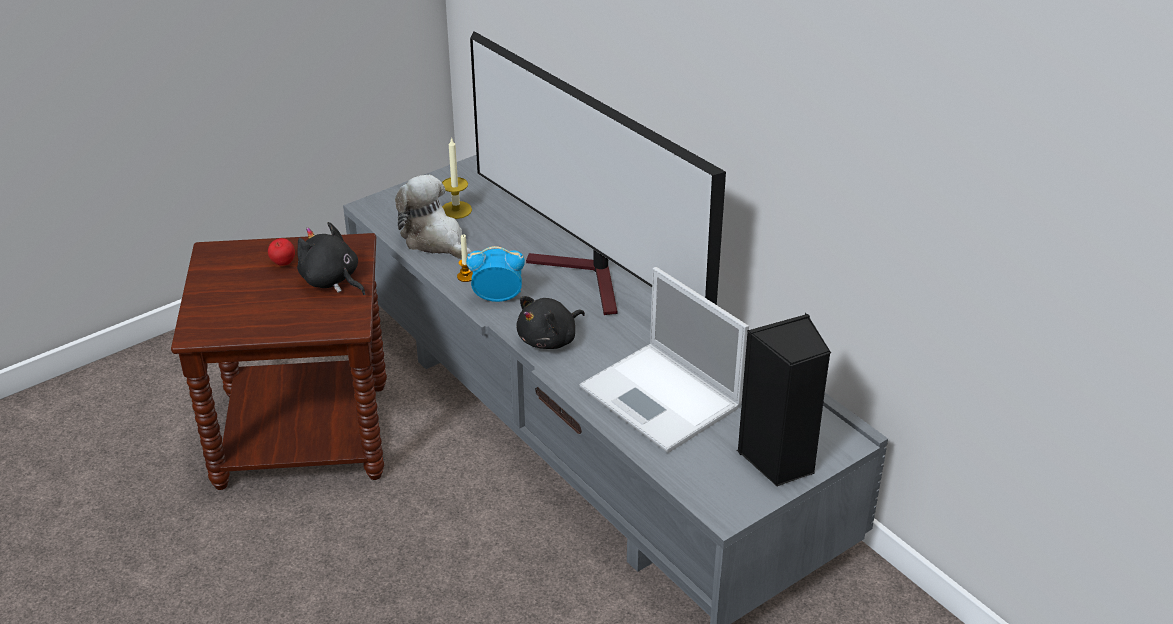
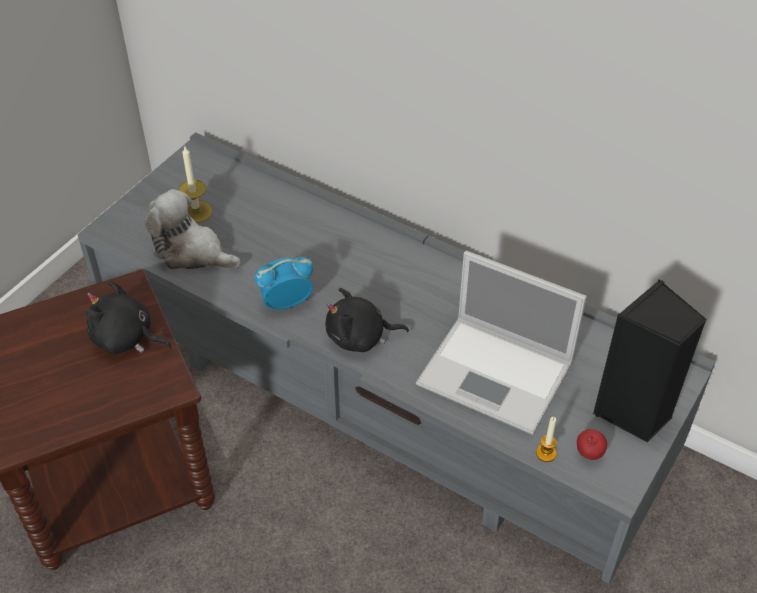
camera: 20 degrees left, 10 degrees up
apple [268,238,295,266] -> apple moved to [577,429,607,460]
candle [457,234,473,282] -> candle moved to [536,417,557,462]
television [470,31,726,315] -> none
black plush toy [516,296,585,349] -> black plush toy turned 60 degrees clockwise [325,288,409,352]

